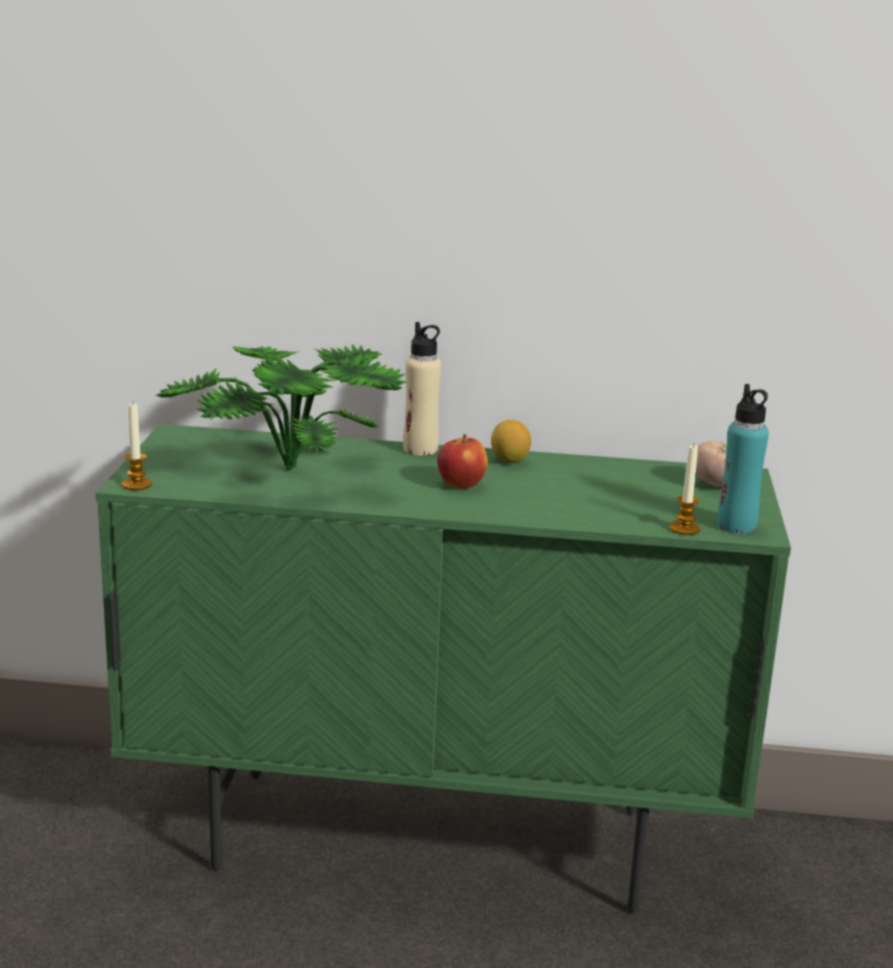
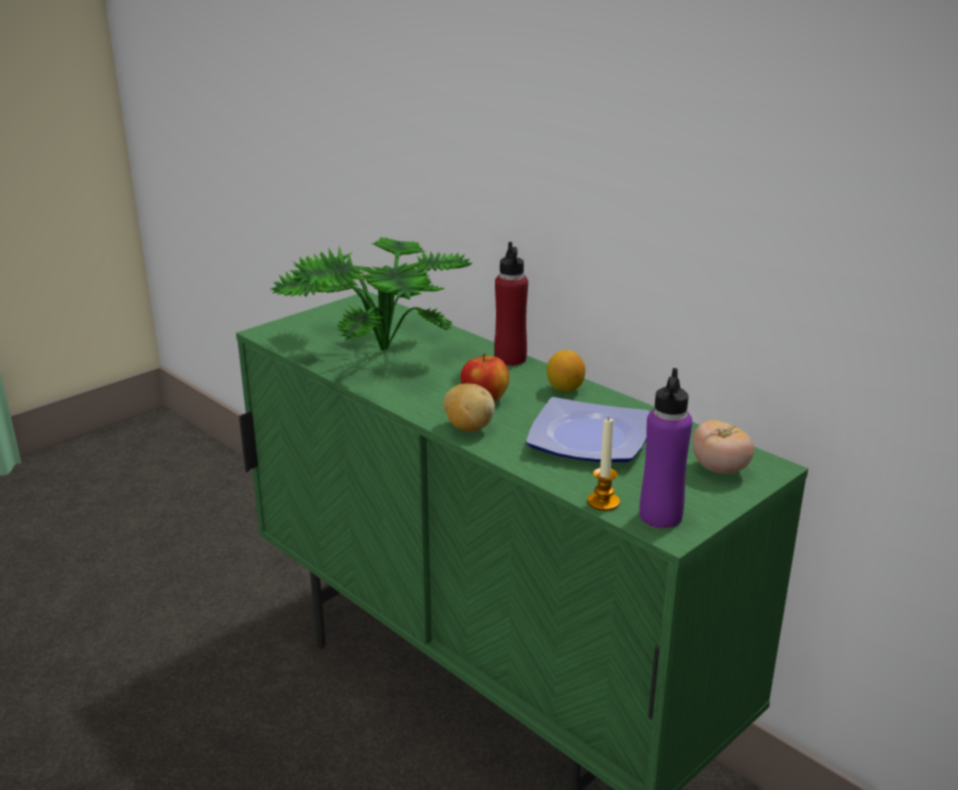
camera: 40 degrees right, 5 degrees up
candle [122,403,152,490] -> none
beige bottle [403,322,441,456] -> red bottle [494,242,528,366]
turquoise bottle [717,384,769,534] -> purple bottle [639,368,692,528]
none -> potato [443,383,495,431]
none -> plate [526,397,650,462]

